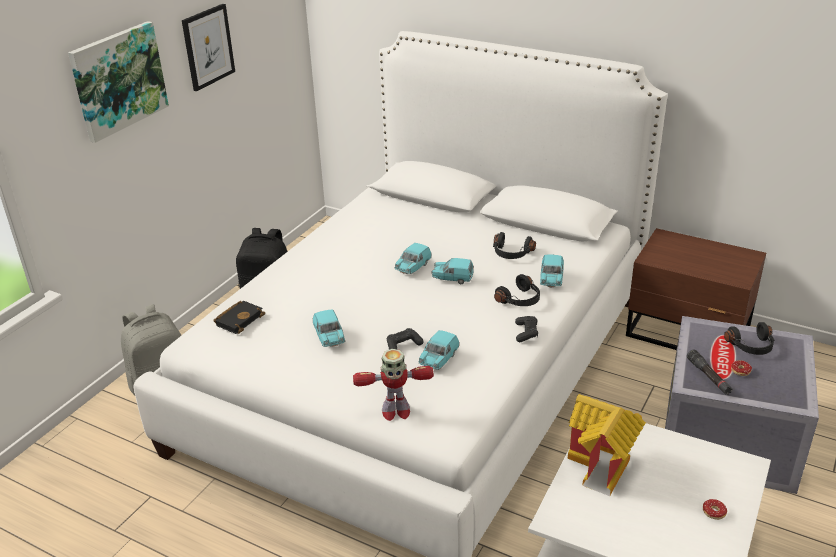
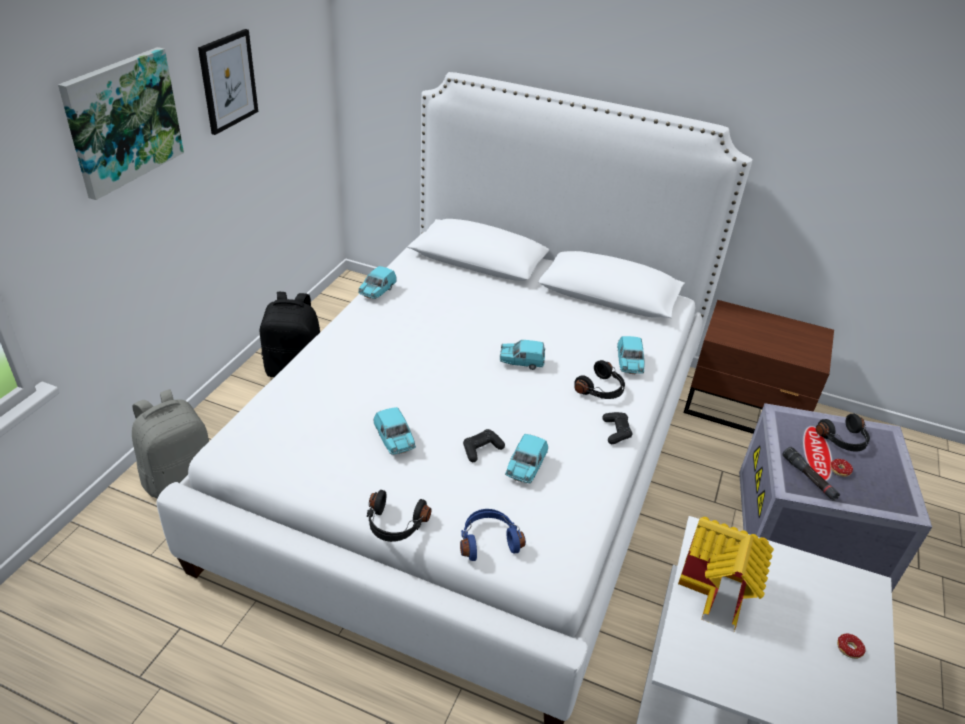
camera: 10 degrees left, 5 degrees up
black book [214,301,265,334] -> none
toy robot [353,349,434,421] -> blue headphones [460,509,526,561]
turquoise toy car [395,243,431,274] -> turquoise toy car moved to [358,266,397,299]
black headphones [493,232,536,259] -> black headphones moved to [367,490,432,542]

